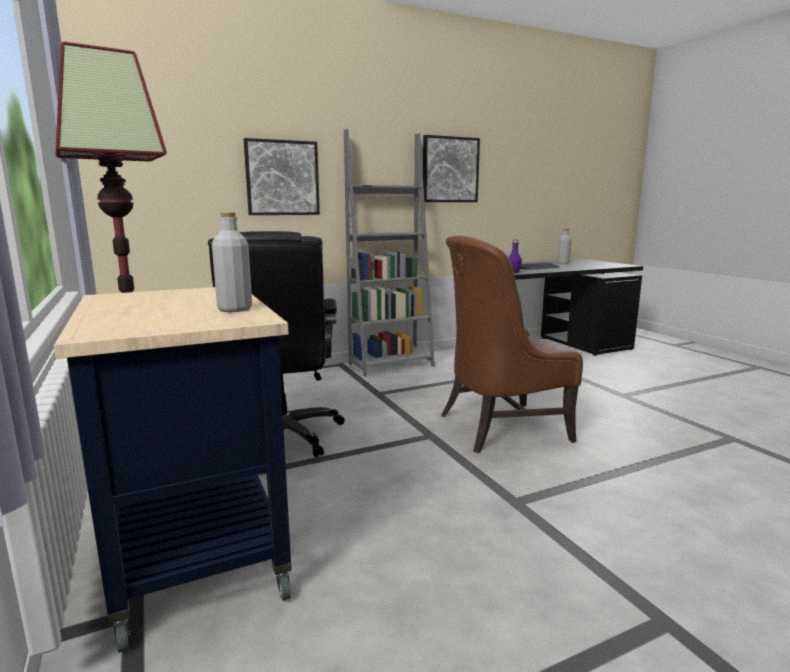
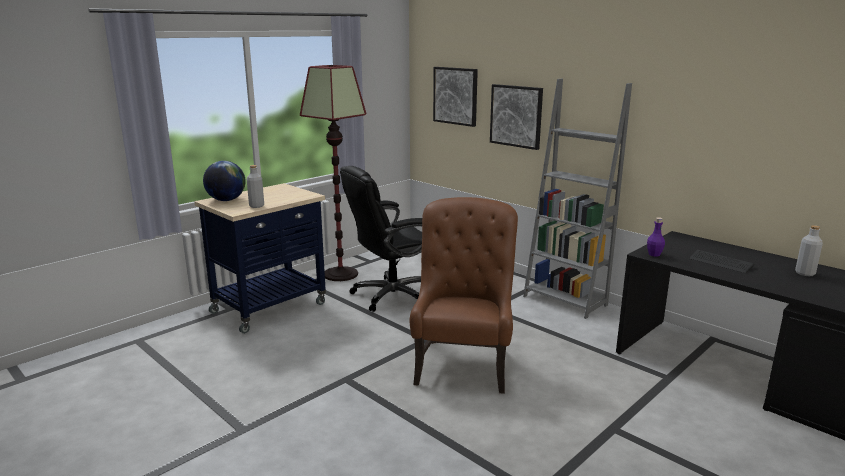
camera: 70 degrees right, 5 degrees up
picture [423,135,480,202] -> picture moved to [433,67,478,127]
brown chair [441,236,583,453] -> brown chair turned 45 degrees clockwise [410,197,518,394]
none -> globe [203,161,246,201]

